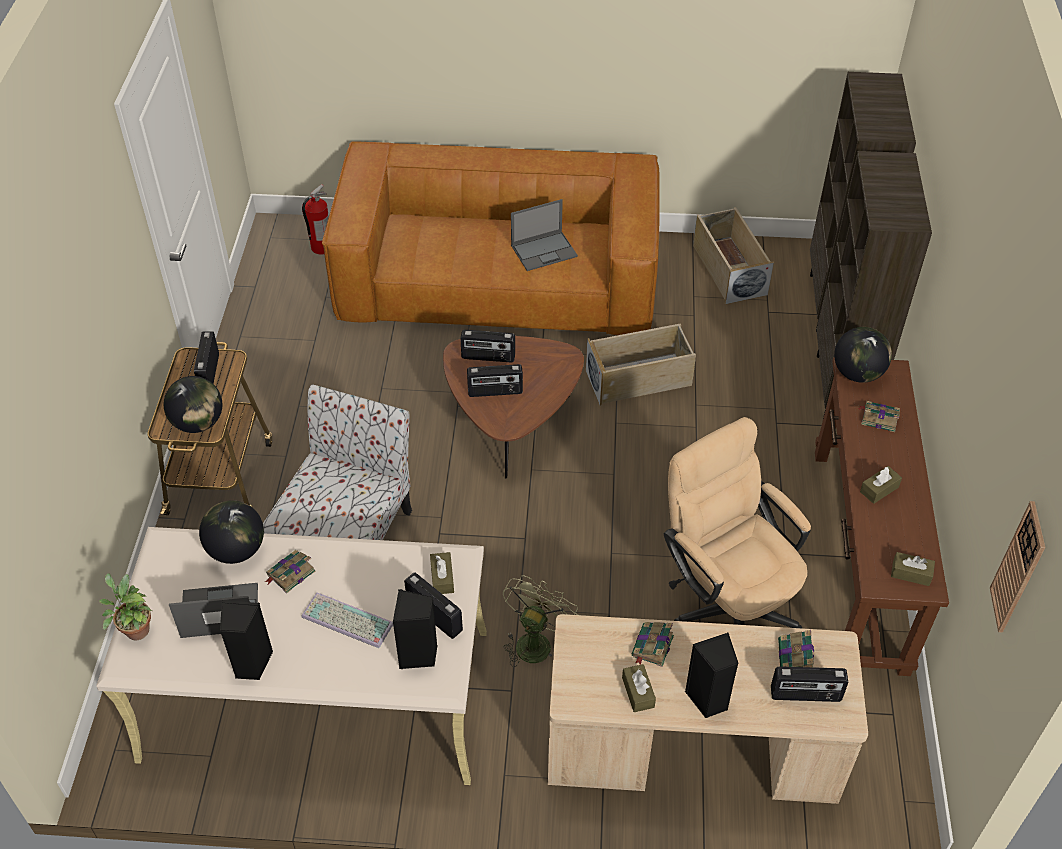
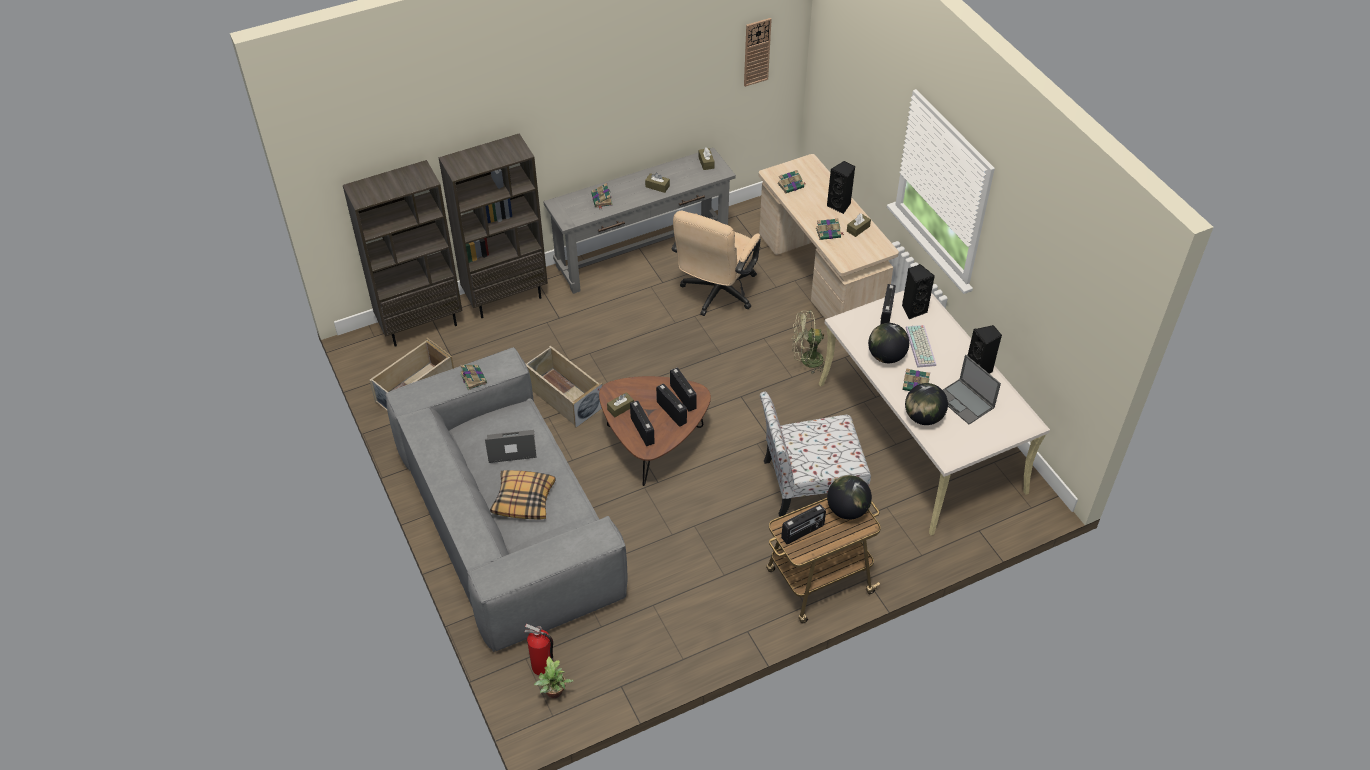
camera: 120 degrees left, 0 degrees up
potted plant [99,573,153,640] -> potted plant moved to [534,656,574,699]
brown sofa [322,141,660,335] -> grey sofa [385,347,627,651]
brown tissue box [430,552,454,594] -> brown tissue box moved to [607,392,634,417]
laptop [511,199,578,271] -> laptop turned 45 degrees counterclockwise [485,430,537,463]
radio [771,666,848,702] -> radio moved to [670,368,697,412]
brown console table [815,357,949,676] -> grey console table [543,148,736,294]
globe [834,327,892,383] -> globe moved to [868,323,909,363]
none -> book [460,365,487,390]
none -> pillow [490,470,556,520]

